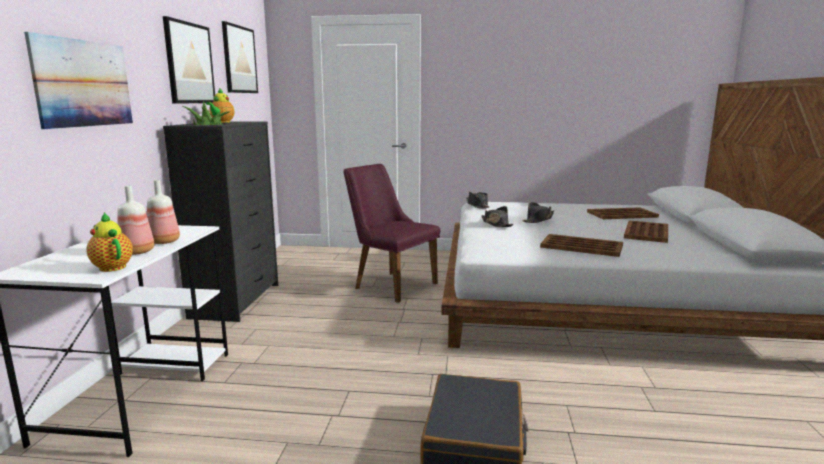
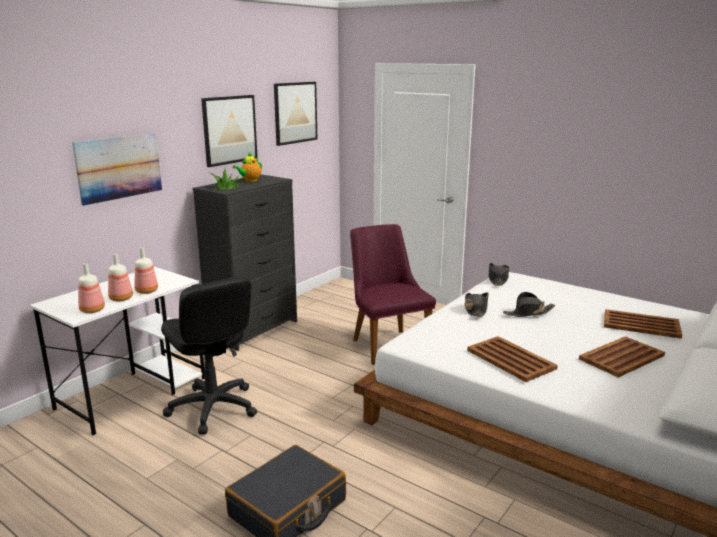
camera: 30 degrees right, 5 degrees up
teapot [86,212,133,272] -> bottle [78,263,105,313]
none -> black office chair [161,276,257,434]

